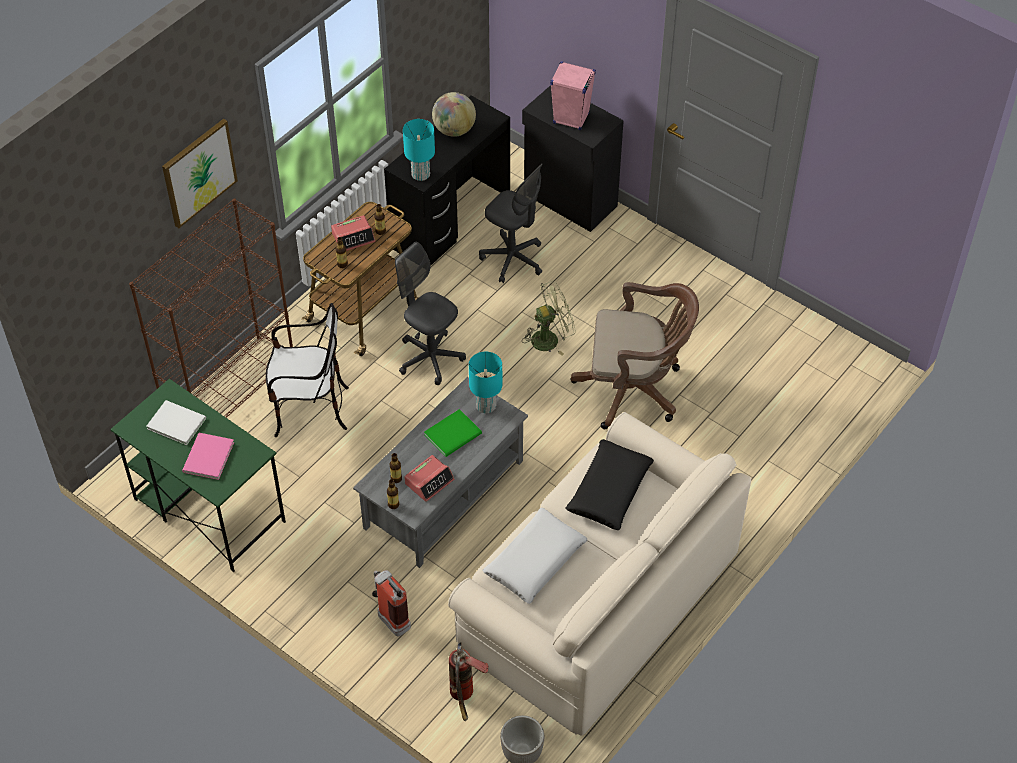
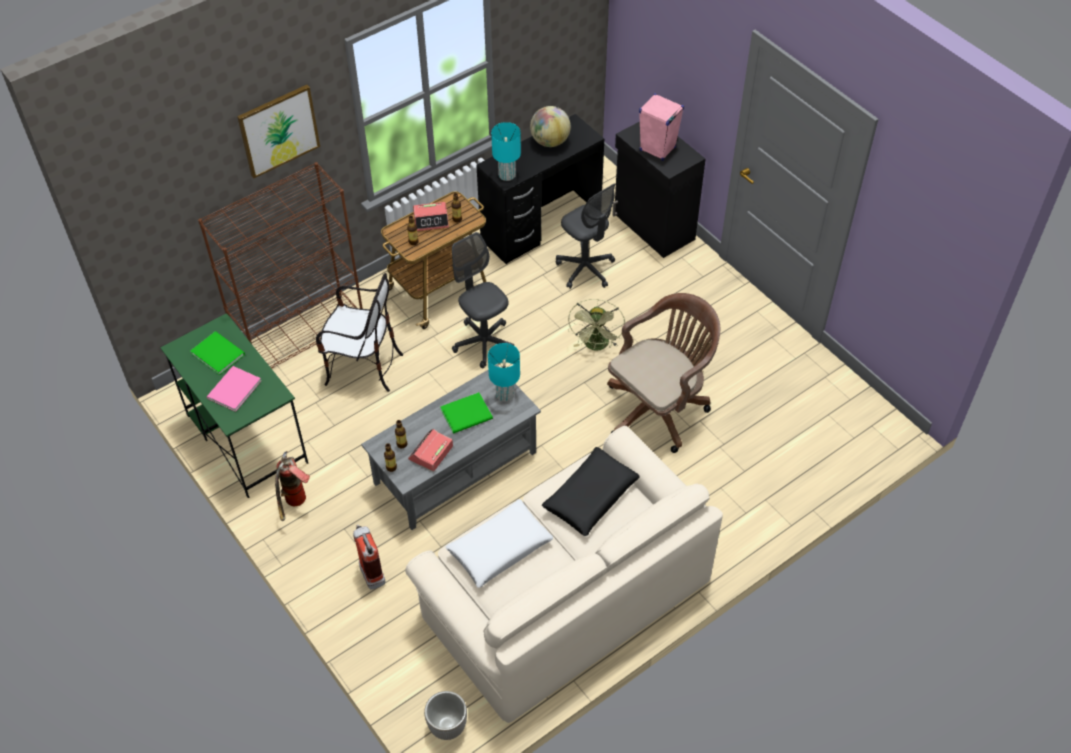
camera: 15 degrees right, 0 degrees up
white book [146,400,206,445] -> green book [190,331,245,375]
alarm clock [404,455,454,502] -> alarm clock turned 150 degrees clockwise [408,429,453,471]
fire extinguisher [449,642,489,721] -> fire extinguisher moved to [275,451,310,521]
green fan [522,281,576,356] -> green fan turned 105 degrees clockwise [568,299,625,351]
brown office chair [570,282,699,429] -> brown office chair turned 60 degrees counterclockwise [607,293,720,453]

